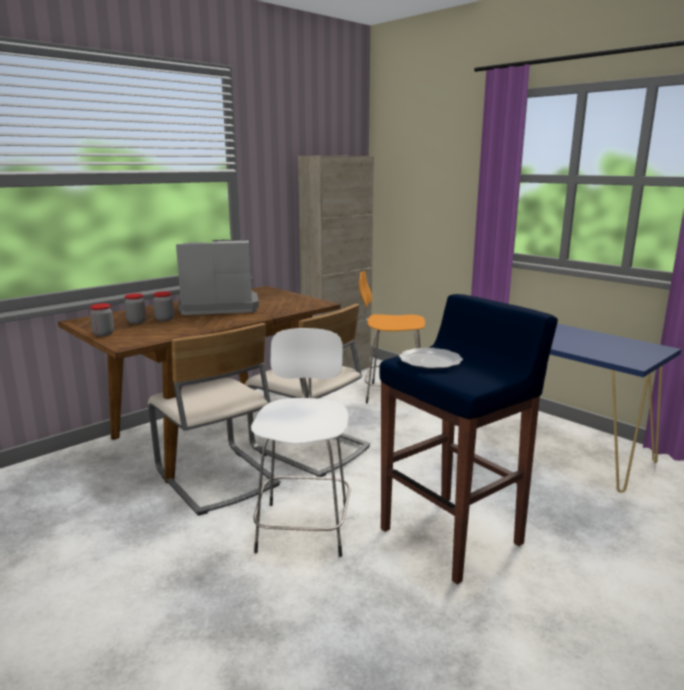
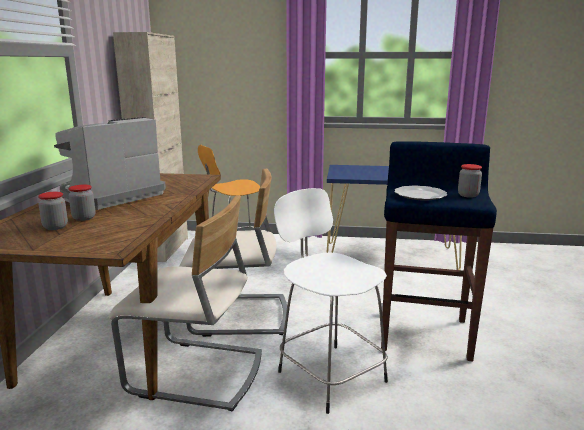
camera: 40 degrees left, 0 degrees up
jar [90,303,114,336] -> jar moved to [458,164,482,198]

